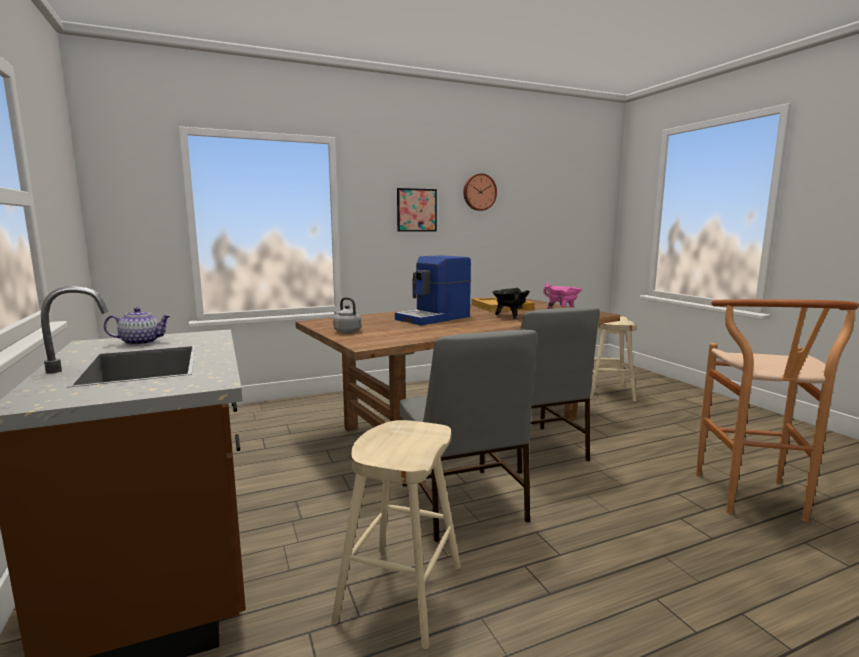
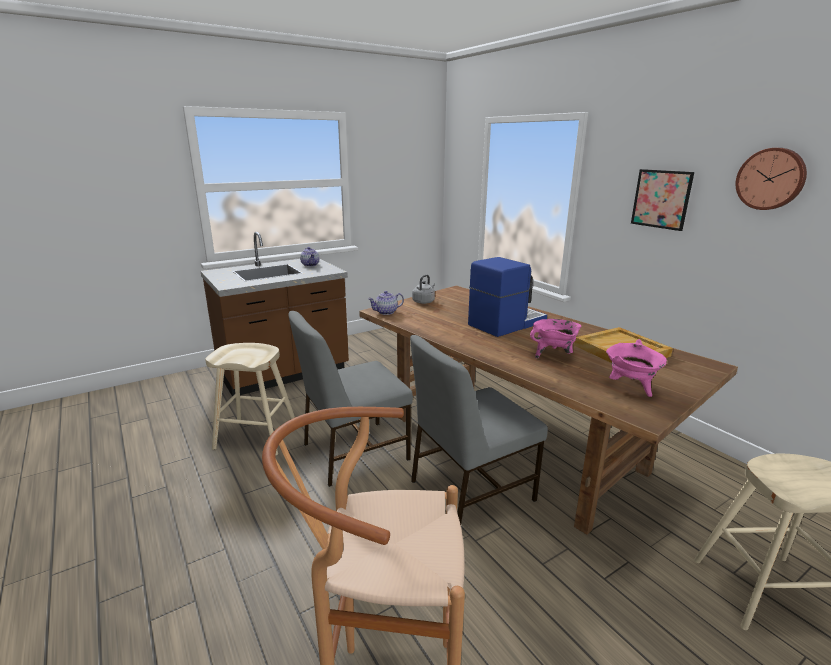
camera: 80 degrees right, 10 degrees up
coffee machine [395,255,471,325] -> coffee machine turned 105 degrees clockwise [468,257,547,337]
black cooking pot [492,288,530,319] -> pink cooking pot [530,319,581,358]
none -> teapot [368,291,404,315]

